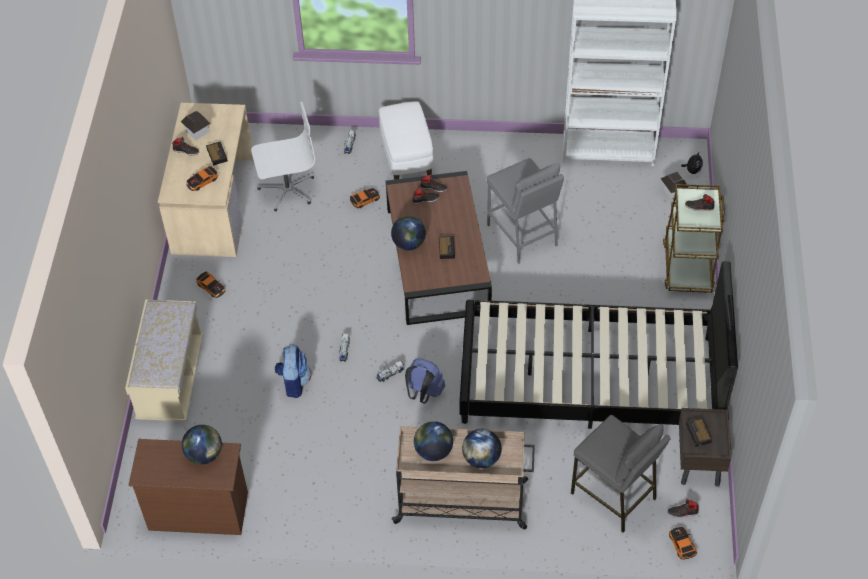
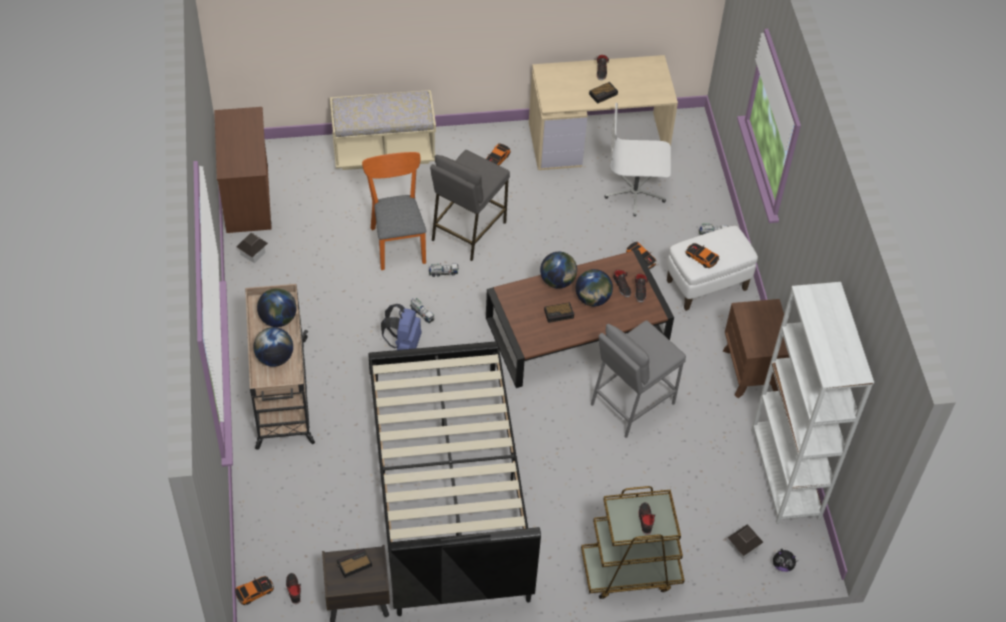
camera: 75 degrees right, 0 degrees up
toy house [181,111,211,140] -> toy house moved to [236,232,268,263]
globe [182,425,222,465] -> globe moved to [576,269,613,307]
toy car [186,166,218,191] -> toy car moved to [685,243,719,268]
white office chair [251,102,315,211] -> white office chair turned 120 degrees clockwise [605,103,671,217]
backpack [275,344,312,398] -> orange chair [362,152,426,270]
grey stool [571,415,671,533] -> grey stool moved to [430,150,510,261]
none -> brown nightstand [723,299,789,398]

